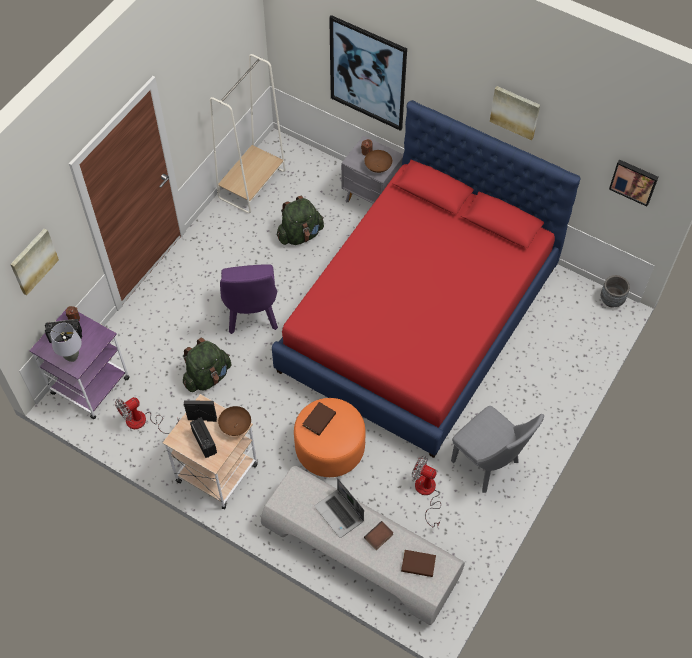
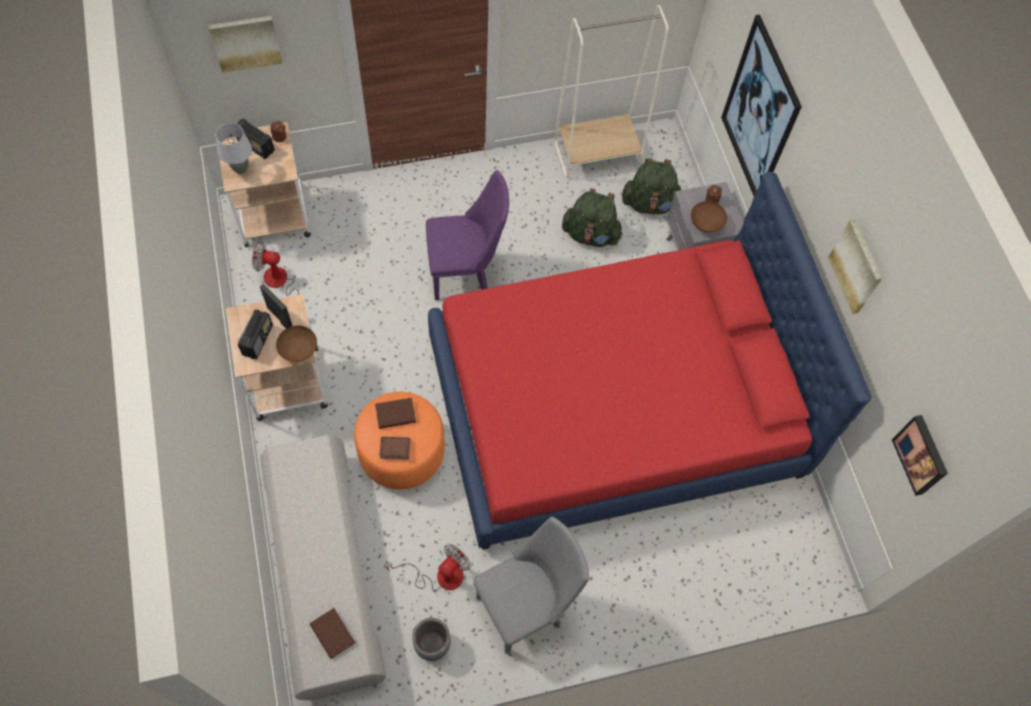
camera: 40 degrees right, 5 degrees up
purple cart [29,306,130,419] -> beige cart [220,122,311,247]
green backpack [183,337,231,392] -> green backpack moved to [622,158,681,214]
purple chair [220,264,278,334] -> purple chair turned 135 degrees counterclockwise [426,170,509,300]
laptop [314,478,364,538] -> none
book [364,521,394,550] -> book moved to [379,437,410,460]
fan [412,456,441,528] -> fan turned 60 degrees clockwise [384,544,471,592]
grey chair [451,406,544,493] -> grey chair turned 120 degrees counterclockwise [473,517,589,654]
grey planter [601,275,630,307] -> grey planter moved to [412,618,451,661]

